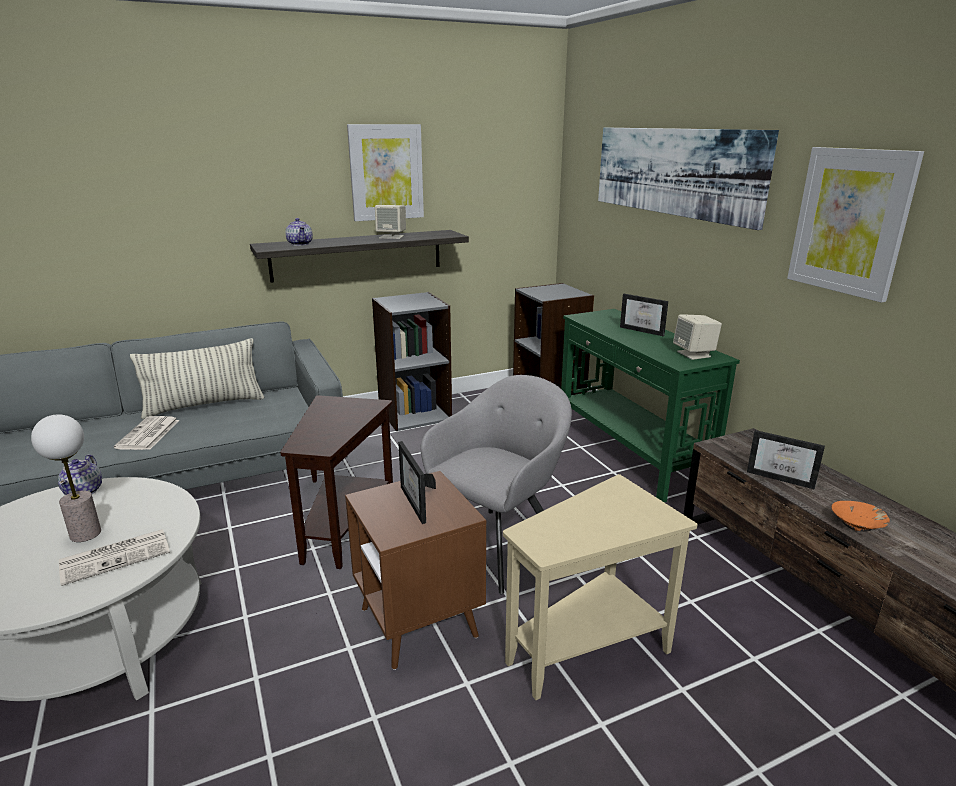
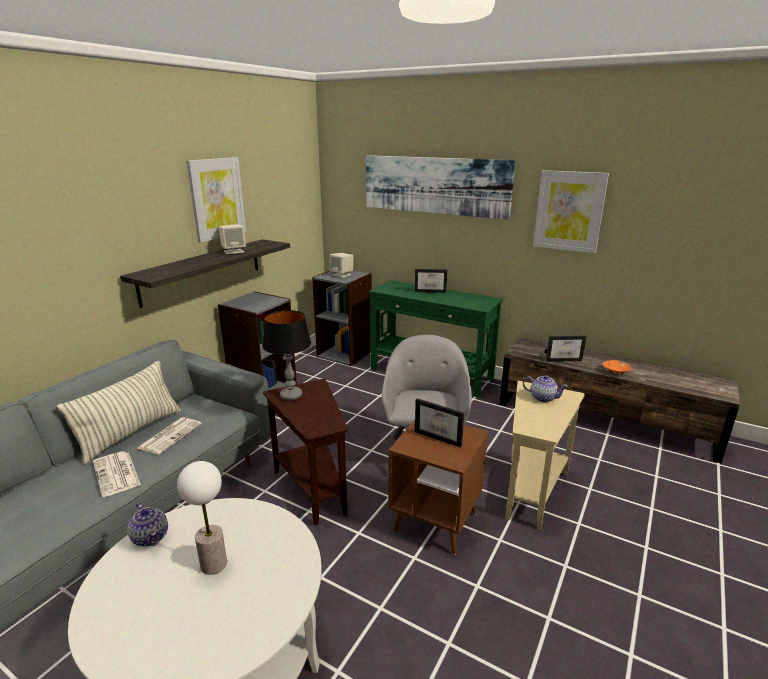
camera: 35 degrees left, 0 degrees up
newspaper [59,529,170,586] -> newspaper moved to [138,417,202,454]
teapot [285,218,313,246] -> teapot moved to [523,375,568,402]
beige speaker [673,315,722,360] -> beige speaker moved to [330,253,354,278]
none -> table lamp [262,310,311,401]

